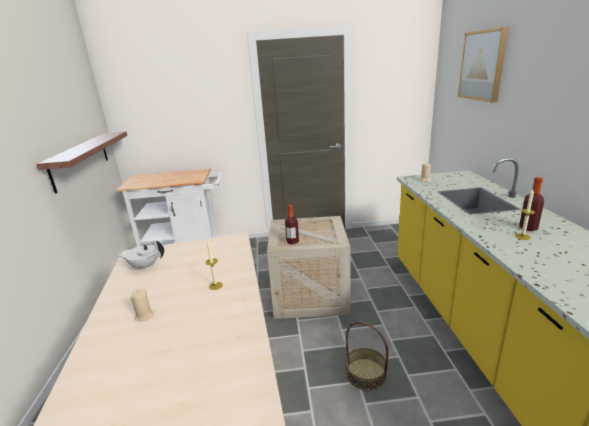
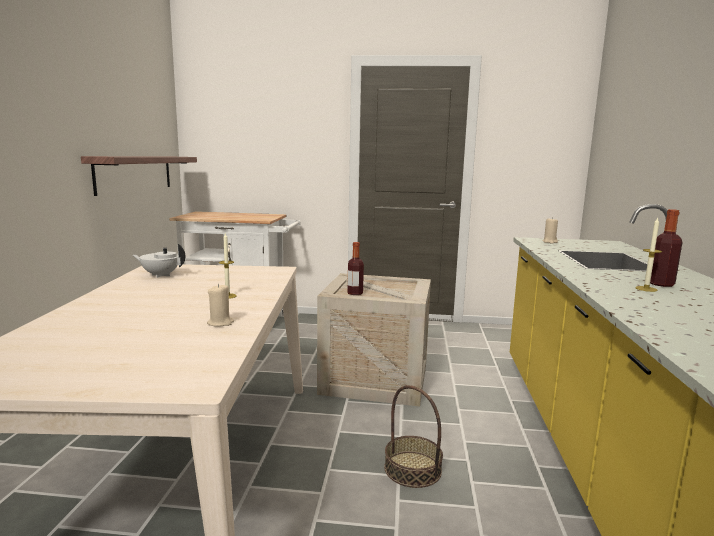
camera: 10 degrees right, 10 degrees down
beige candle [130,289,155,321] -> beige candle moved to [207,284,234,327]
picture [458,27,509,102] -> none

